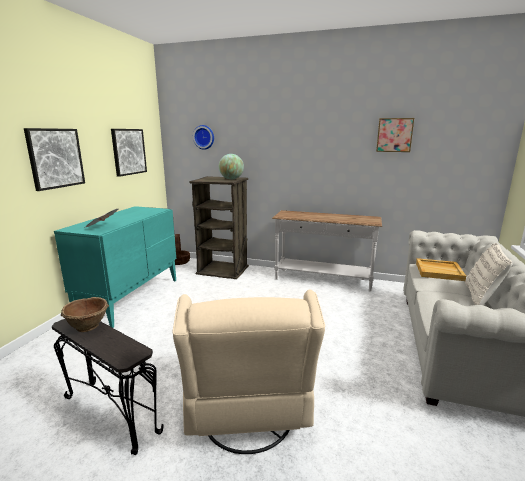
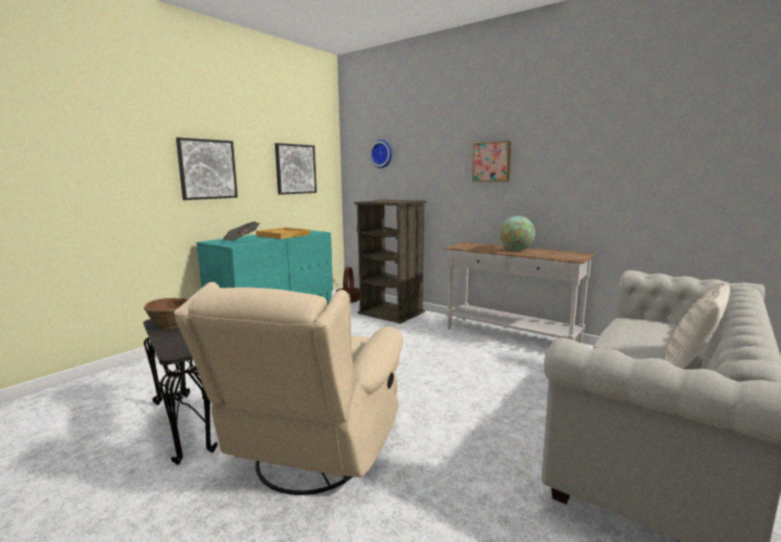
camera: 20 degrees right, 5 degrees down
globe [219,154,244,180] -> globe moved to [499,216,535,251]
picture [376,118,414,152] -> picture moved to [472,141,511,181]
beige tray [416,258,466,281] -> beige tray moved to [256,227,310,239]

